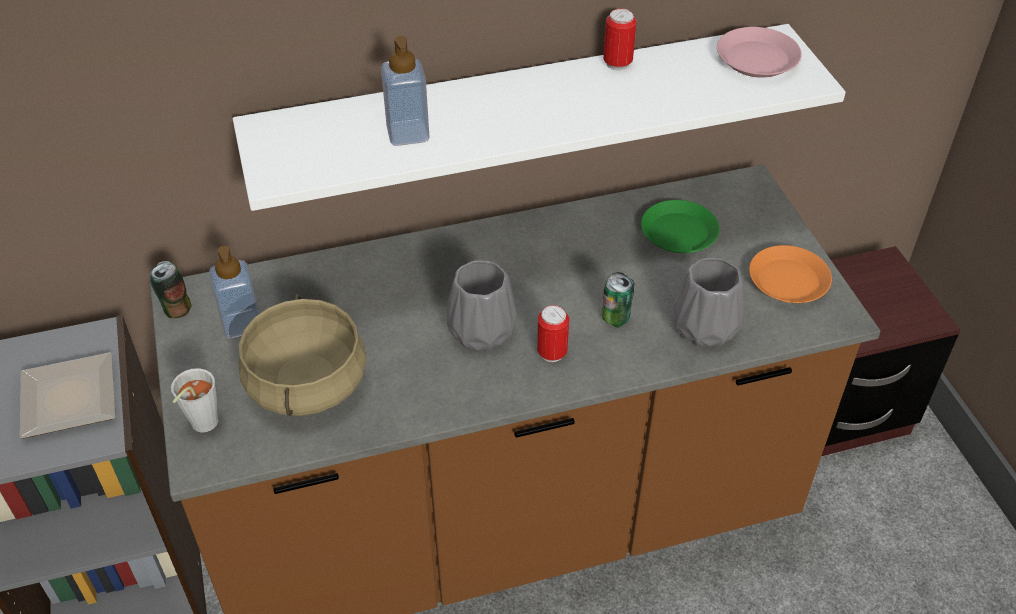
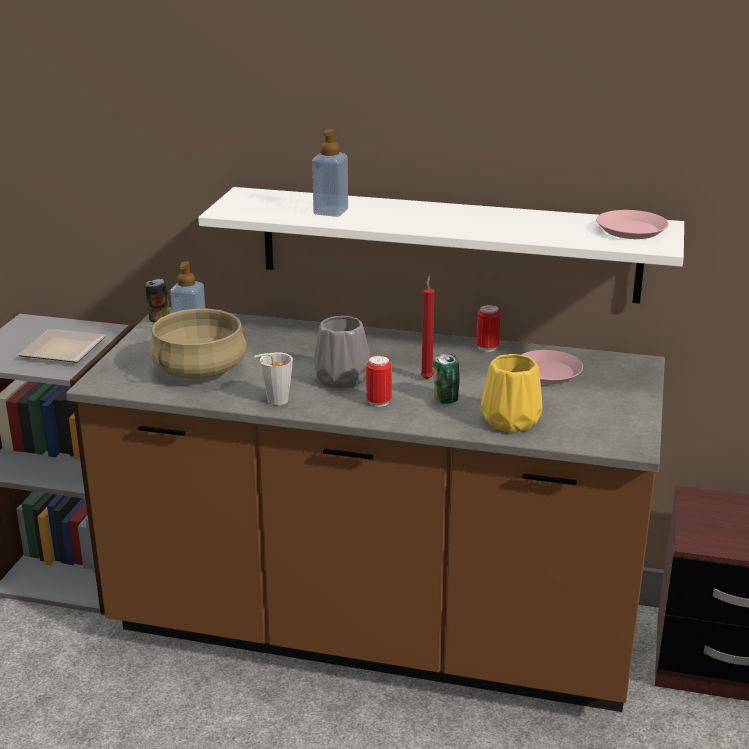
camera: 30 degrees right, 20 degrees down
grey cup [171,368,218,433] -> grey cup moved to [254,352,293,405]
can [603,9,637,71] -> can moved to [476,305,501,352]
green plate [641,200,720,253] -> pink plate [521,350,583,384]
grey vase [673,257,745,347] -> yellow vase [481,354,542,433]
orange plate [749,245,832,303] -> none
none -> red candle [420,276,435,379]

